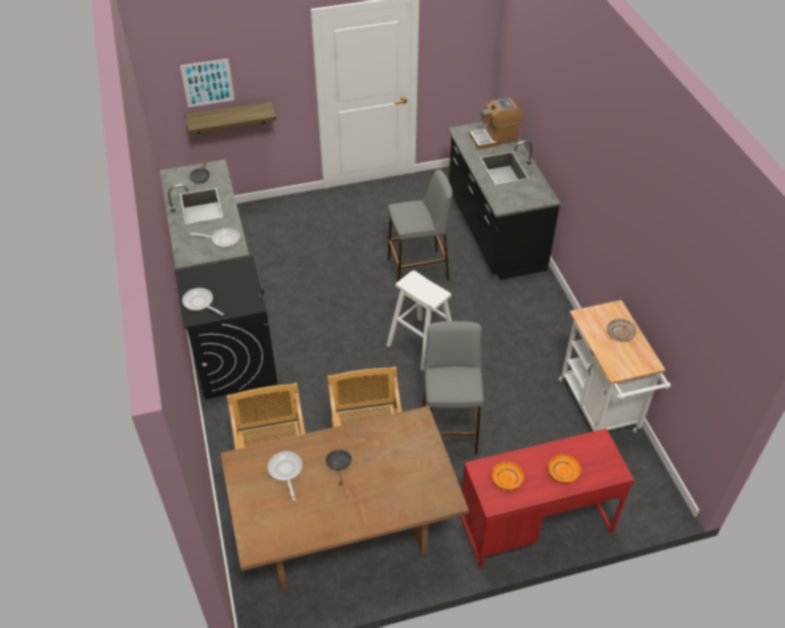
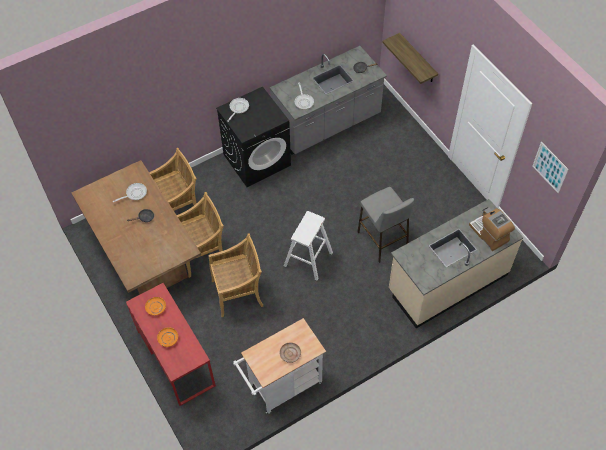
camera: 75 degrees right, 10 degrees up
picture [180,59,235,107] -> picture moved to [532,142,569,193]
grey stool [423,321,484,454] -> beige chair [209,233,263,317]
black counter [448,122,560,280] -> beige counter [389,199,524,328]

